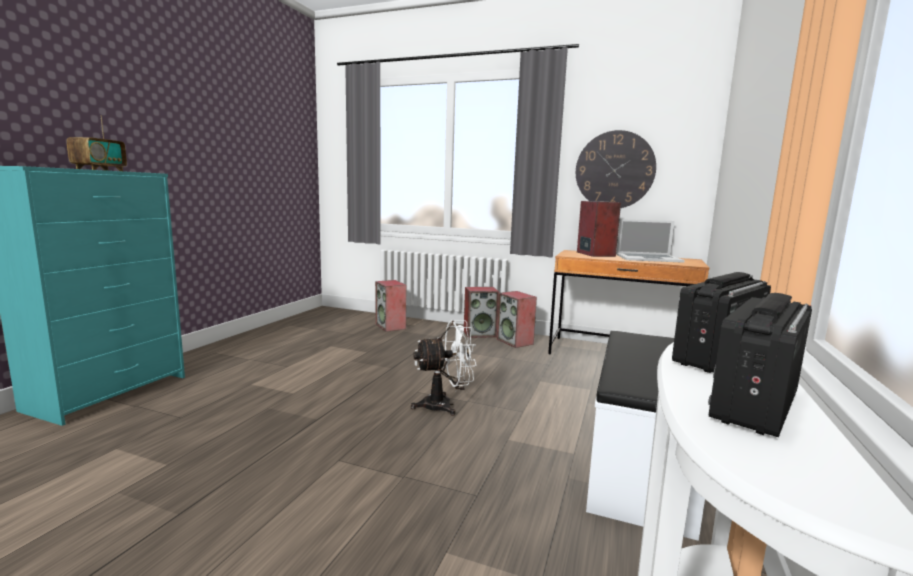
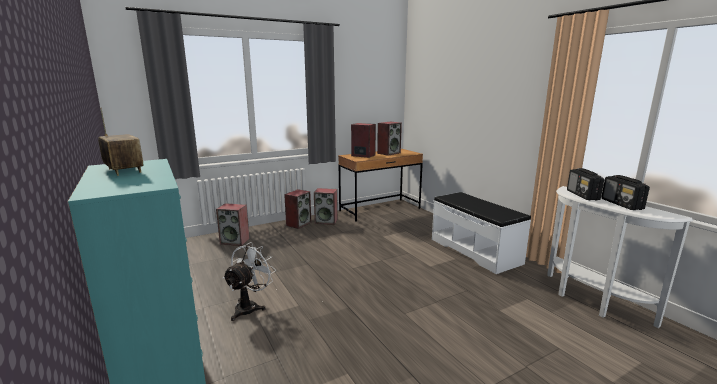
camera: 50 degrees left, 5 degrees up
white fan [411,320,477,416] -> white fan moved to [222,242,276,321]
wall clock [576,130,656,208] -> none
laptop [616,219,685,263] -> speaker [377,122,402,156]

